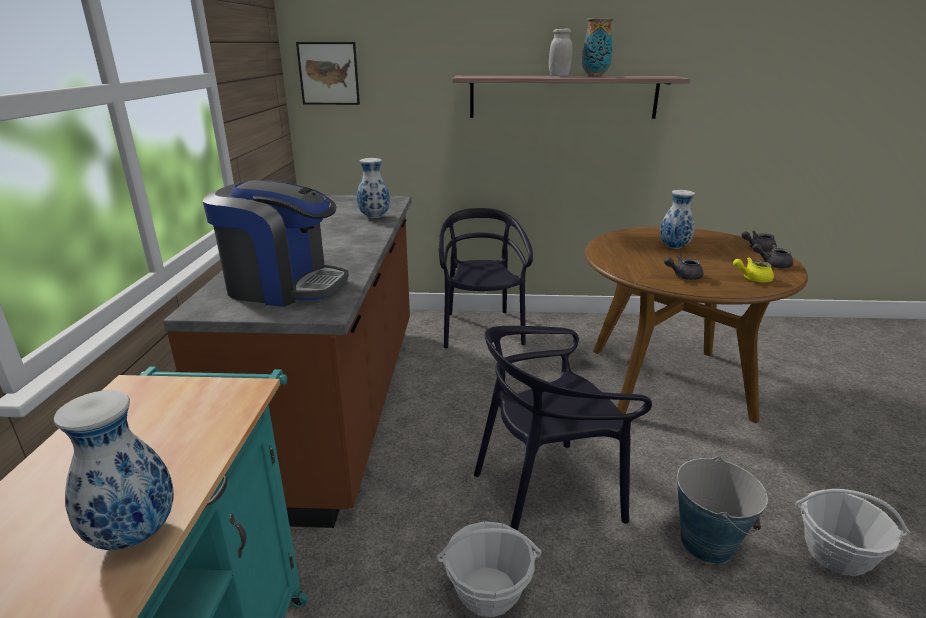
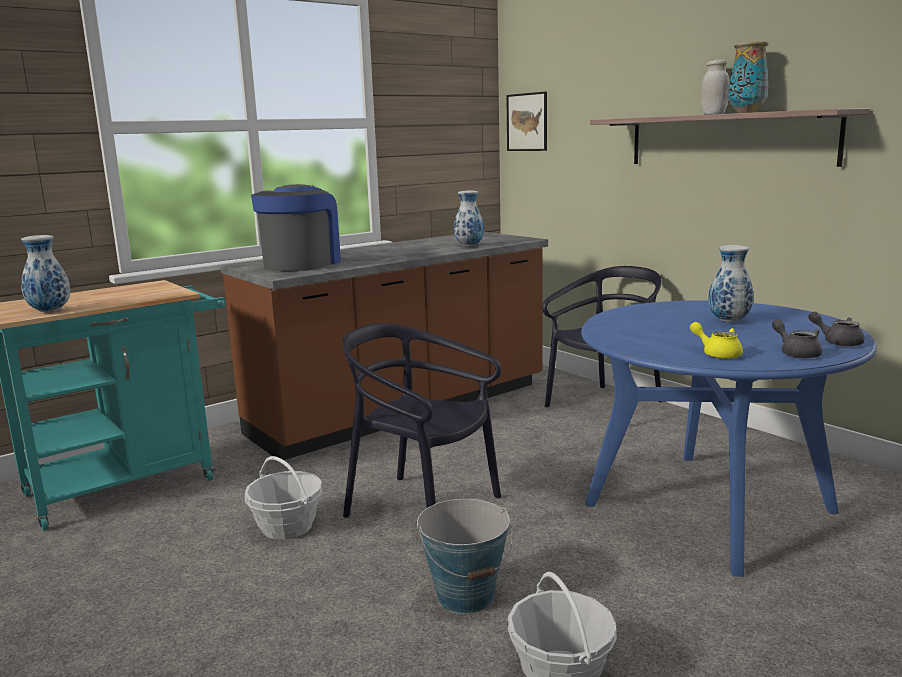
camera: 50 degrees right, 10 degrees down
coffee machine [203,180,349,307] -> coffee machine turned 135 degrees counterclockwise [251,184,341,271]
brown dining table [585,227,808,423] -> blue dining table [581,301,877,577]
grey teapot [664,255,703,280] -> none

